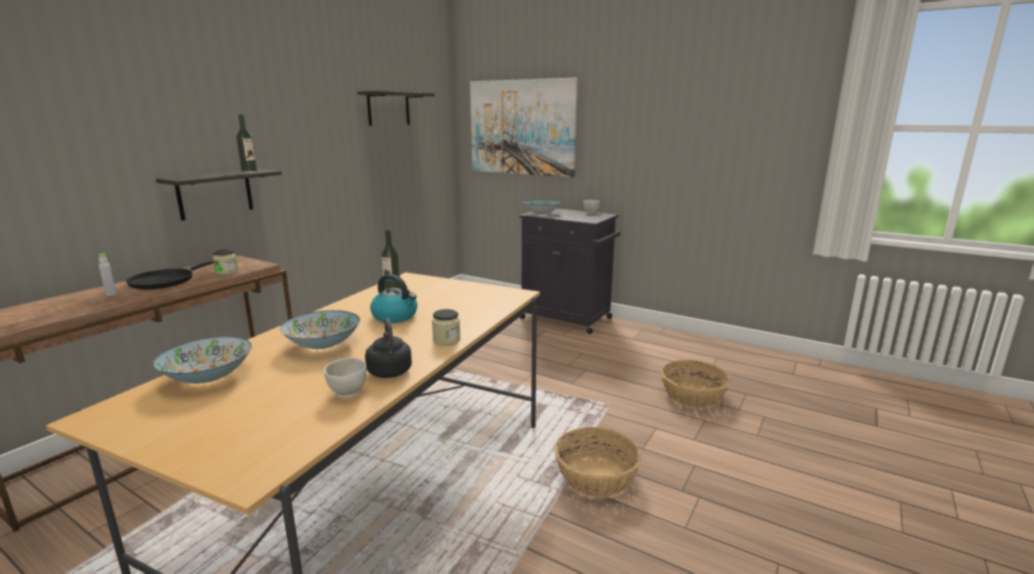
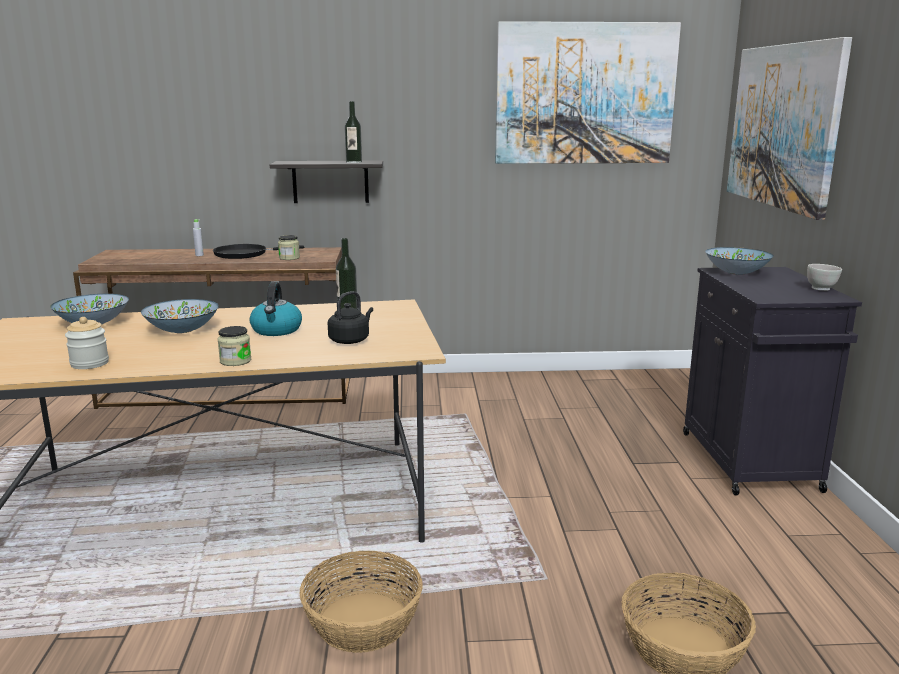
camera: 55 degrees right, 0 degrees up
white bowl [324,358,367,398] -> jar [65,317,109,369]
shelf [357,91,435,126] -> picture [495,21,681,164]
black kettle [365,318,412,378] -> black kettle moved to [328,291,373,344]

